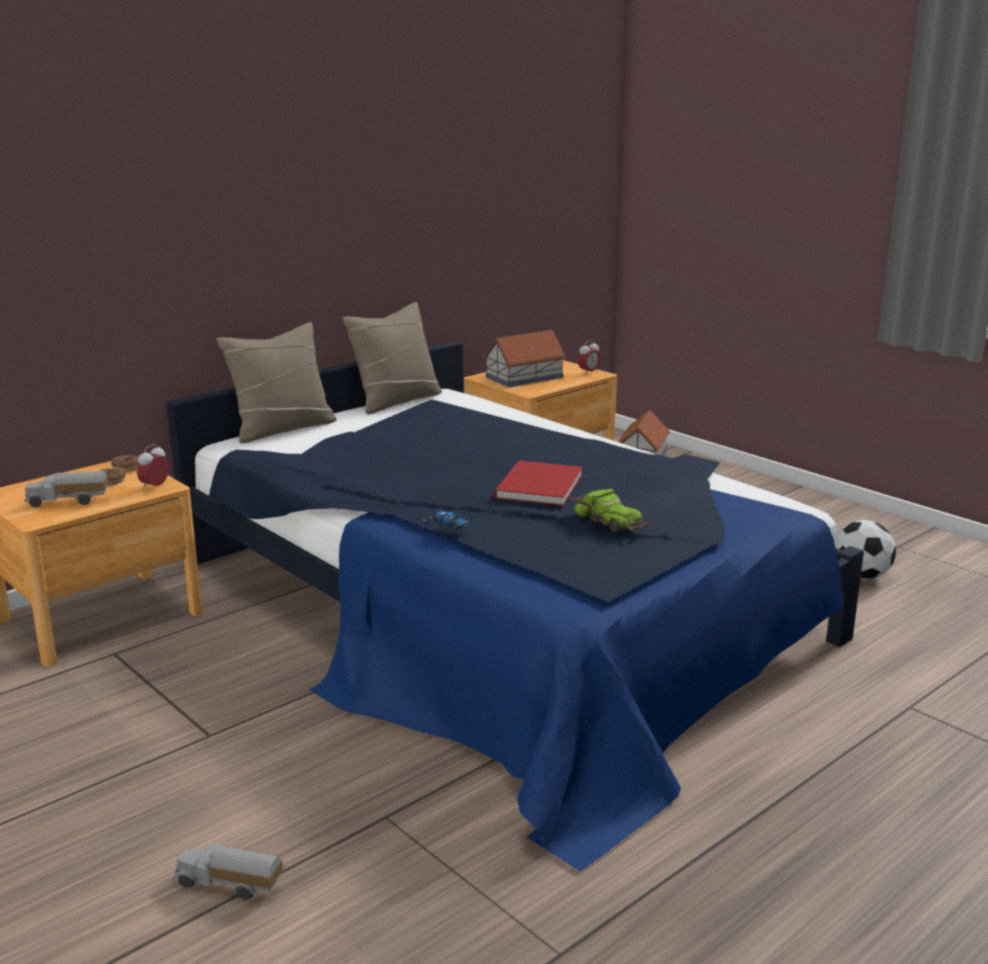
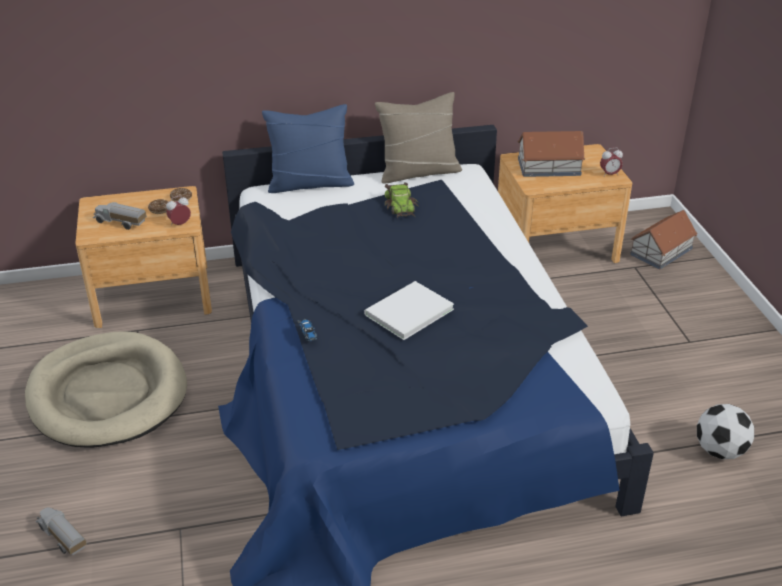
camera: 30 degrees right, 15 degrees up
beige pillow [216,322,337,443] -> blue pillow [262,104,354,193]
red book [494,461,583,506] -> white book [364,281,454,340]
toy car [569,489,656,533] -> toy car moved to [385,182,419,219]
none -> beige dog bed [25,331,187,448]

